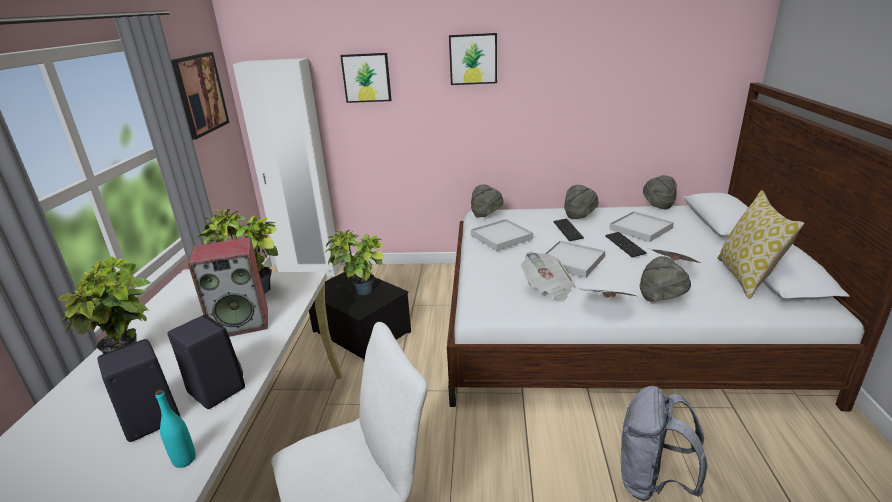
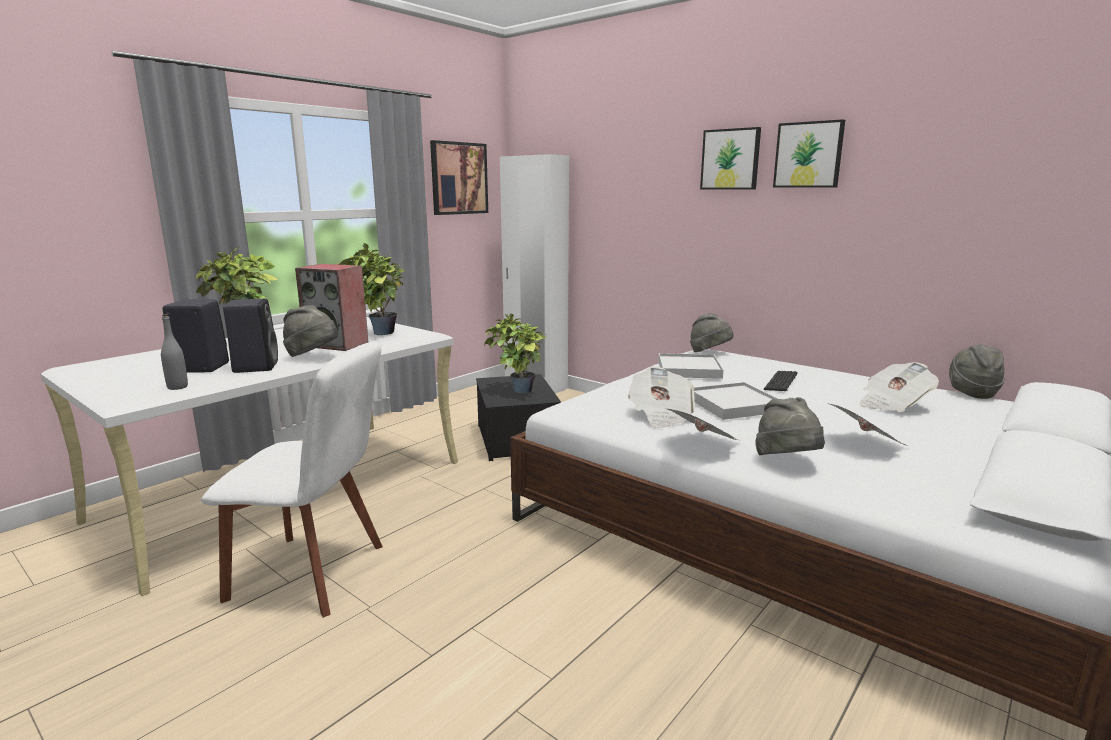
camera: 35 degrees right, 10 degrees down
turquoise bottle [155,390,196,468] -> grey bottle [161,314,188,390]
picture [340,53,391,103] -> picture moved to [773,119,845,187]
grey hat [564,185,599,219] -> grey hat moved to [283,305,338,357]
keyboard [605,232,647,257] -> none
white tray [609,211,674,242] -> newspaper [860,362,939,412]
grey backpack [621,386,707,501] -> none
pillow [717,190,804,299] -> none

